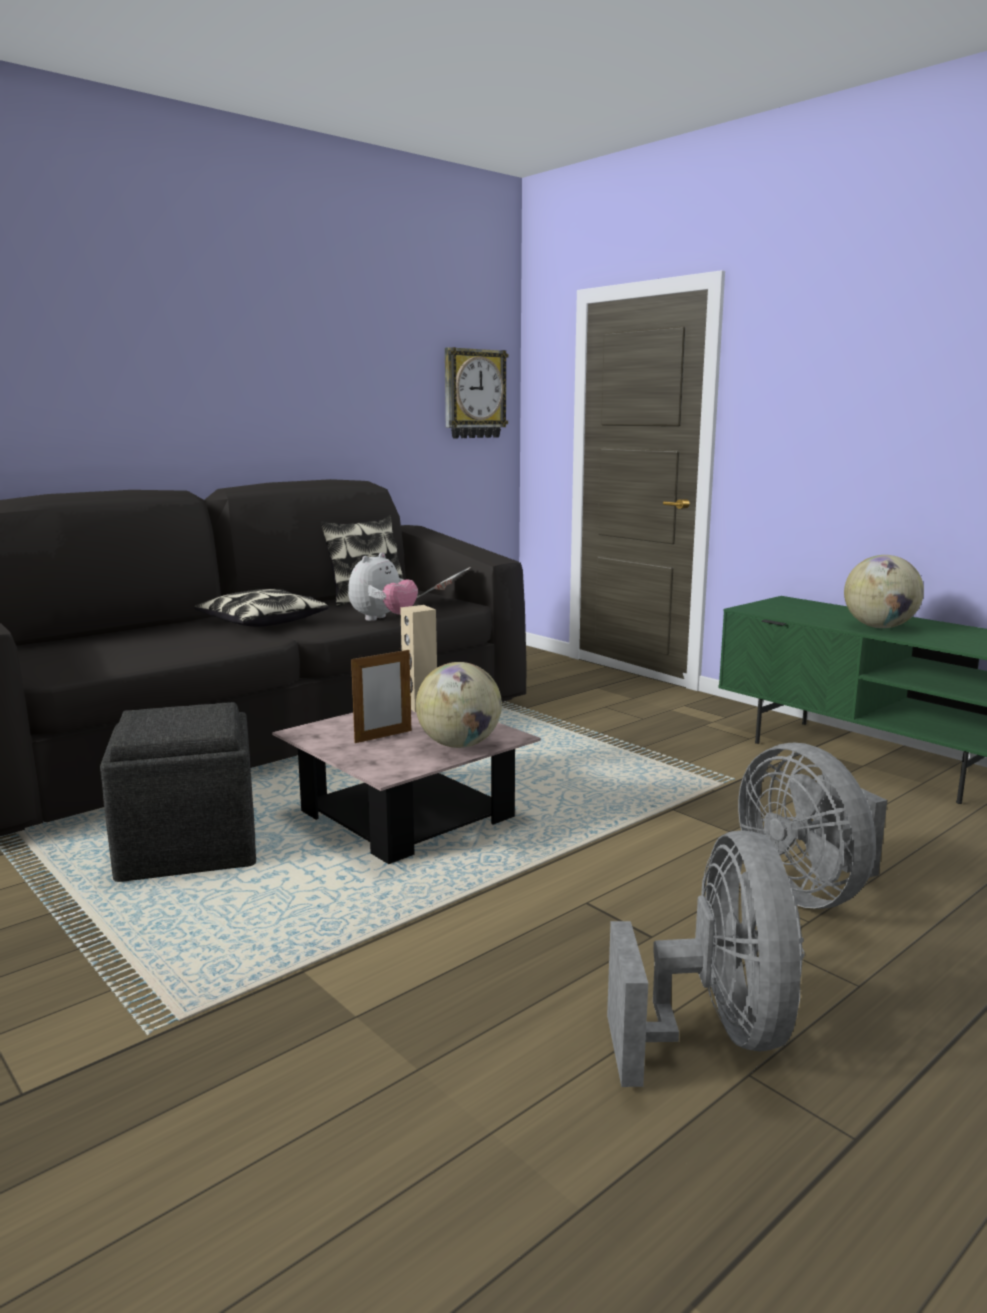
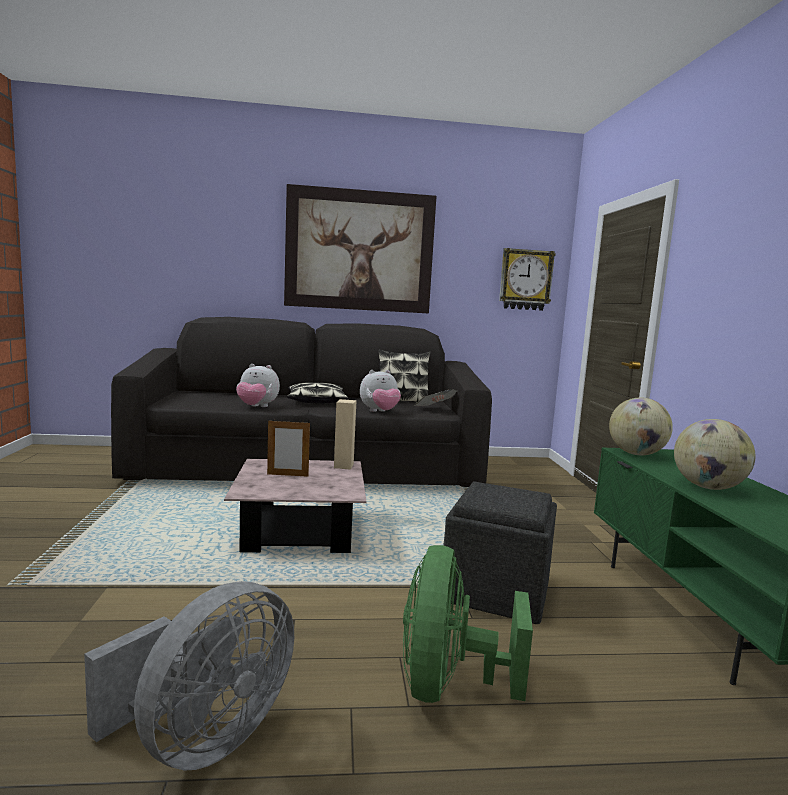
camera: 35 degrees right, 5 degrees down
grey ottoman [100,702,256,882] -> grey ottoman moved to [443,481,557,624]
globe [416,662,502,748] -> globe moved to [609,397,673,455]
grey fan [738,743,887,909] -> green fan [403,545,533,703]
none -> plush toy [236,364,280,407]
none -> picture [284,184,437,313]

